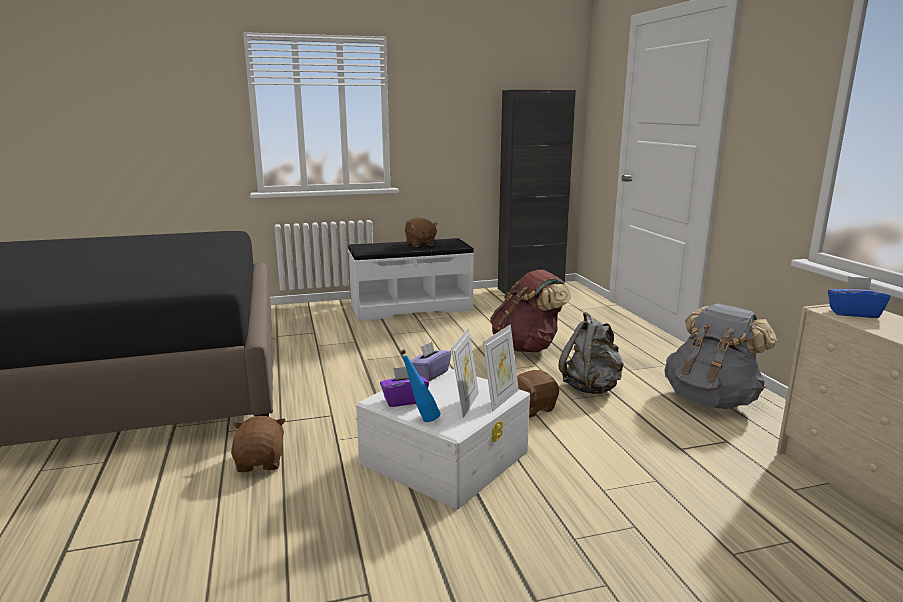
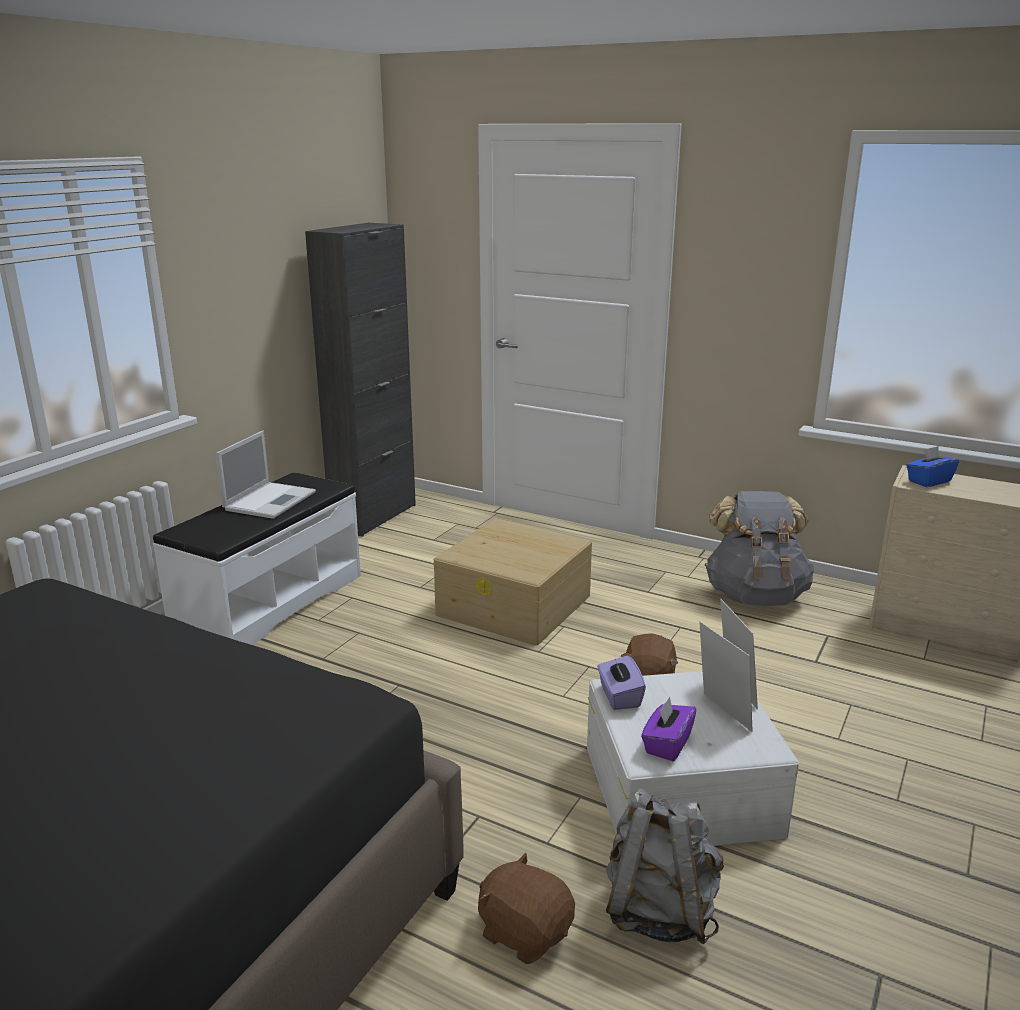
camera: 45 degrees left, 5 degrees up
blue bottle [400,349,441,422] -> none
brown plush toy [405,217,438,247] -> laptop [215,431,316,519]
brown backpack [490,270,571,352] -> beige storage box [434,518,592,646]
grey backpack [559,312,624,394] -> grey backpack moved to [606,788,724,944]

